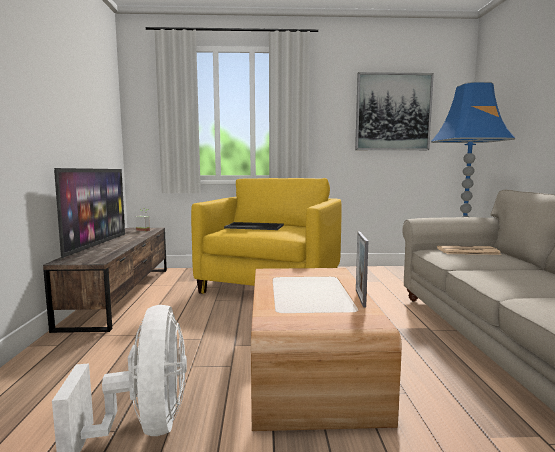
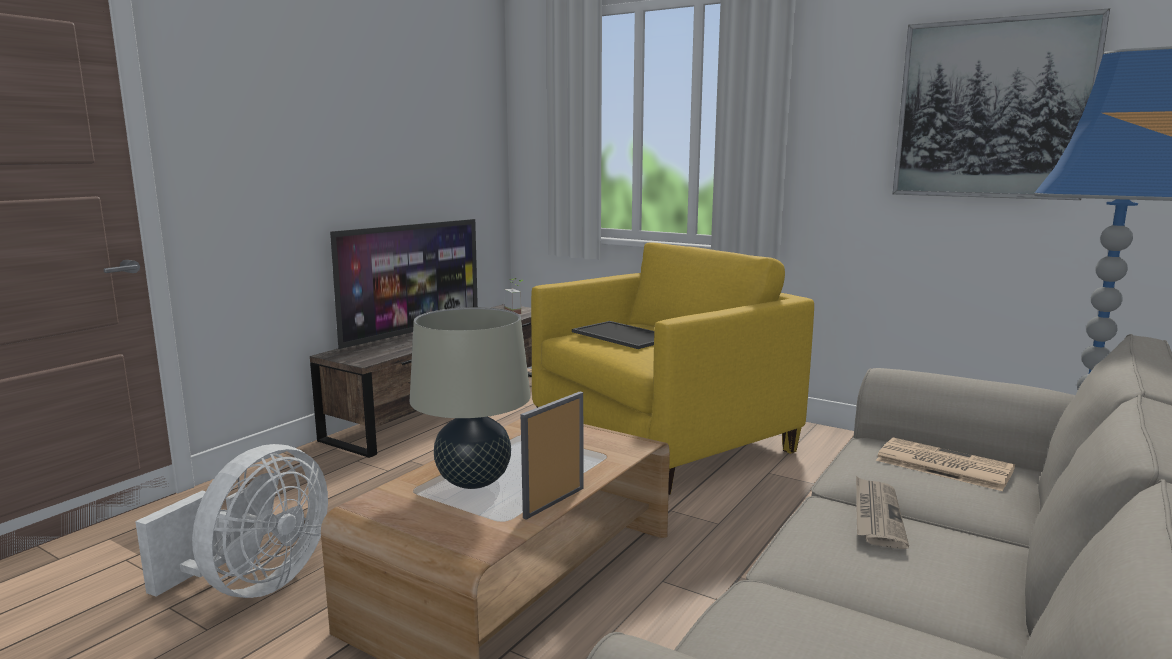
camera: 35 degrees right, 5 degrees up
none -> beige table lamp [410,307,531,489]
none -> newspaper [856,476,909,549]

